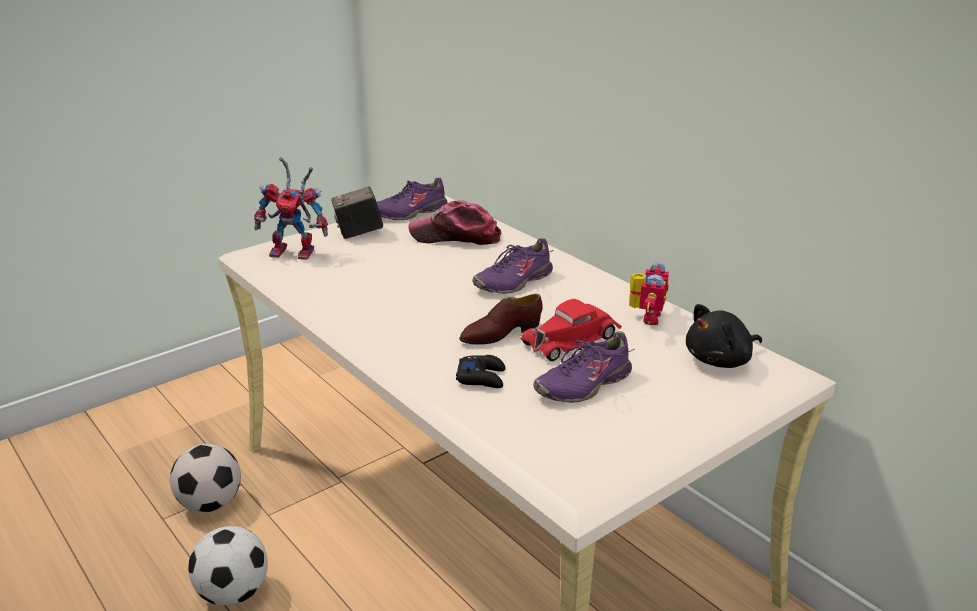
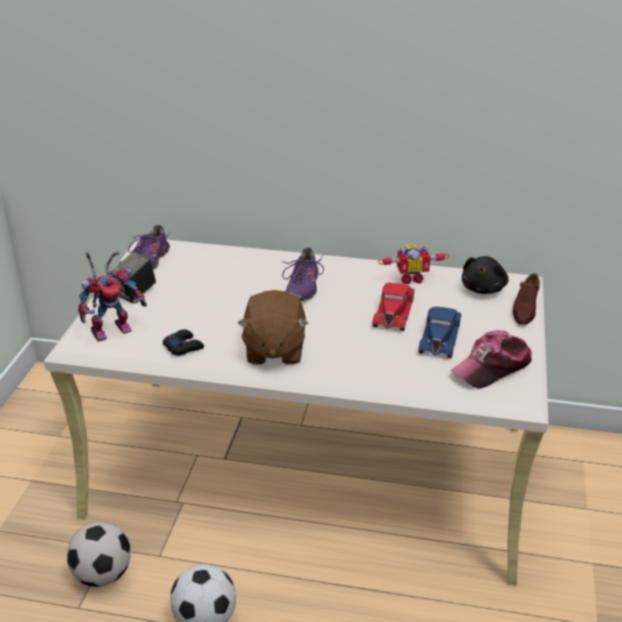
camera: 40 degrees left, 5 degrees up
cap [408,200,501,245] -> cap moved to [451,330,532,389]
black game controller [456,355,506,388] -> black game controller moved to [163,329,204,356]
brown shoe [459,294,543,345] -> brown shoe moved to [513,273,540,325]
purple shoe [533,331,634,403] -> blue toy car [418,307,461,358]
toy robot [629,262,669,325] -> toy robot turned 105 degrees clockwise [378,244,449,284]
none -> brown plush toy [238,290,308,365]

